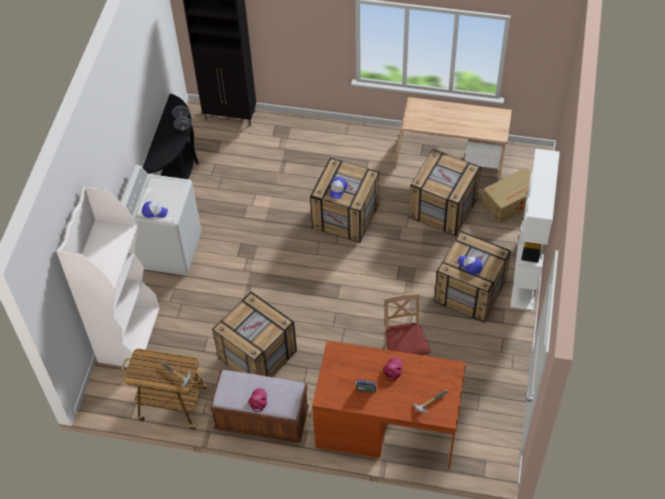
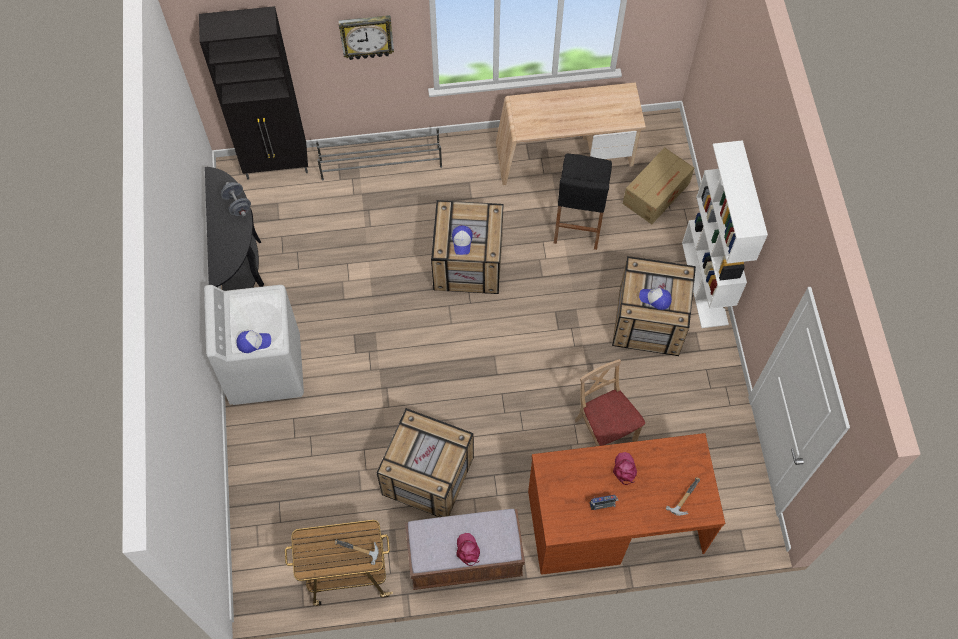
camera: 20 degrees left, 10 degrees up
white bookcase [56,187,160,367] -> none
crate [409,149,481,236] -> black stool [554,153,612,250]
none -> grey shoe rack [316,128,442,181]
none -> wall clock [338,15,394,60]

